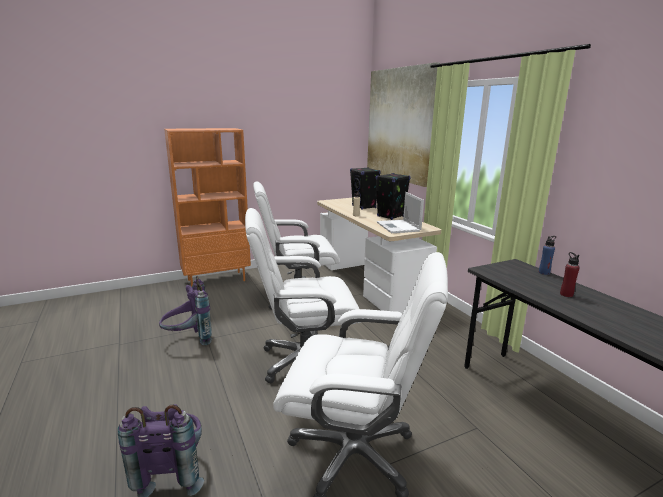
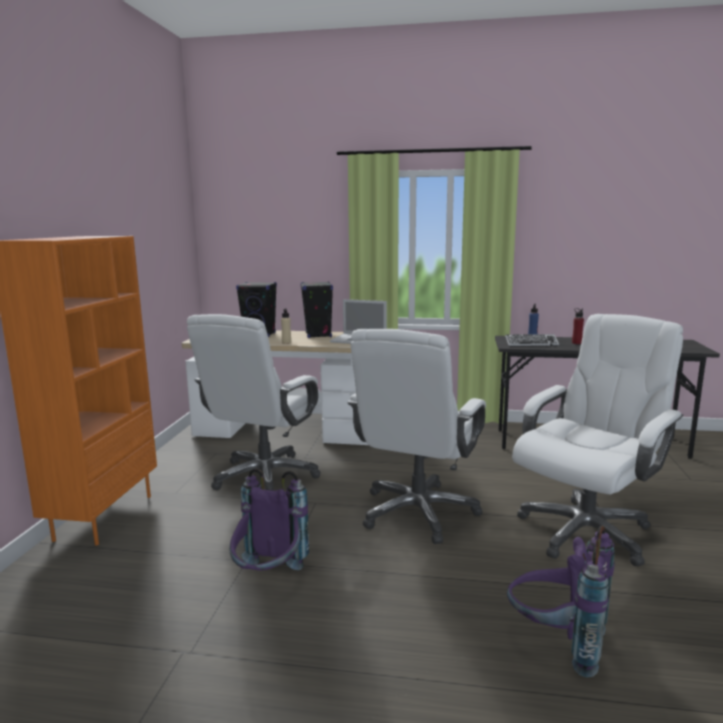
camera: 55 degrees left, 5 degrees down
picture [367,62,440,187] -> none
none -> keyboard [505,334,559,346]

